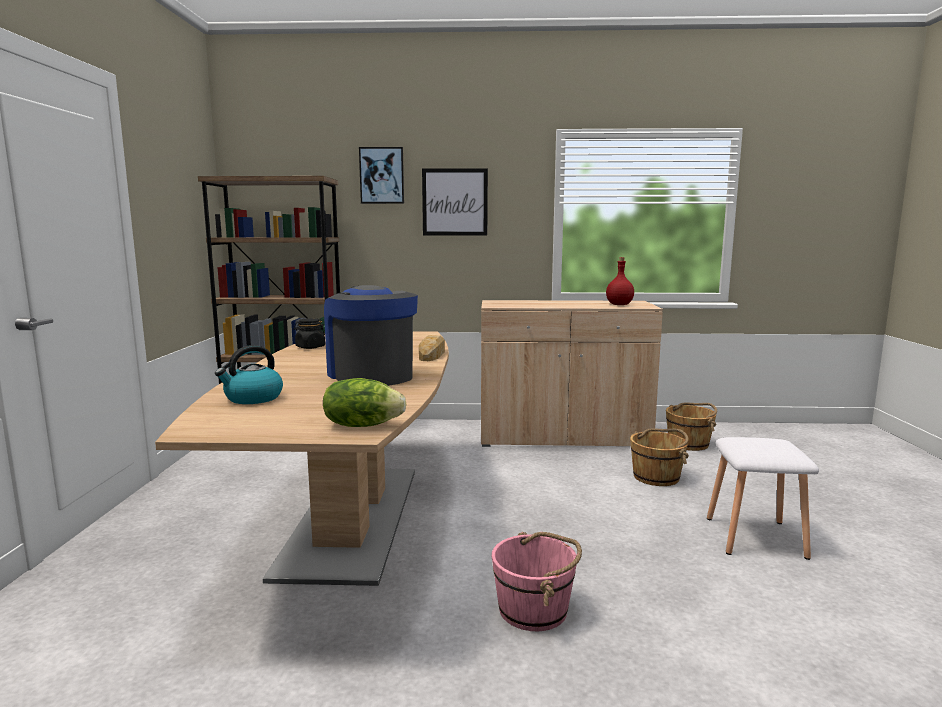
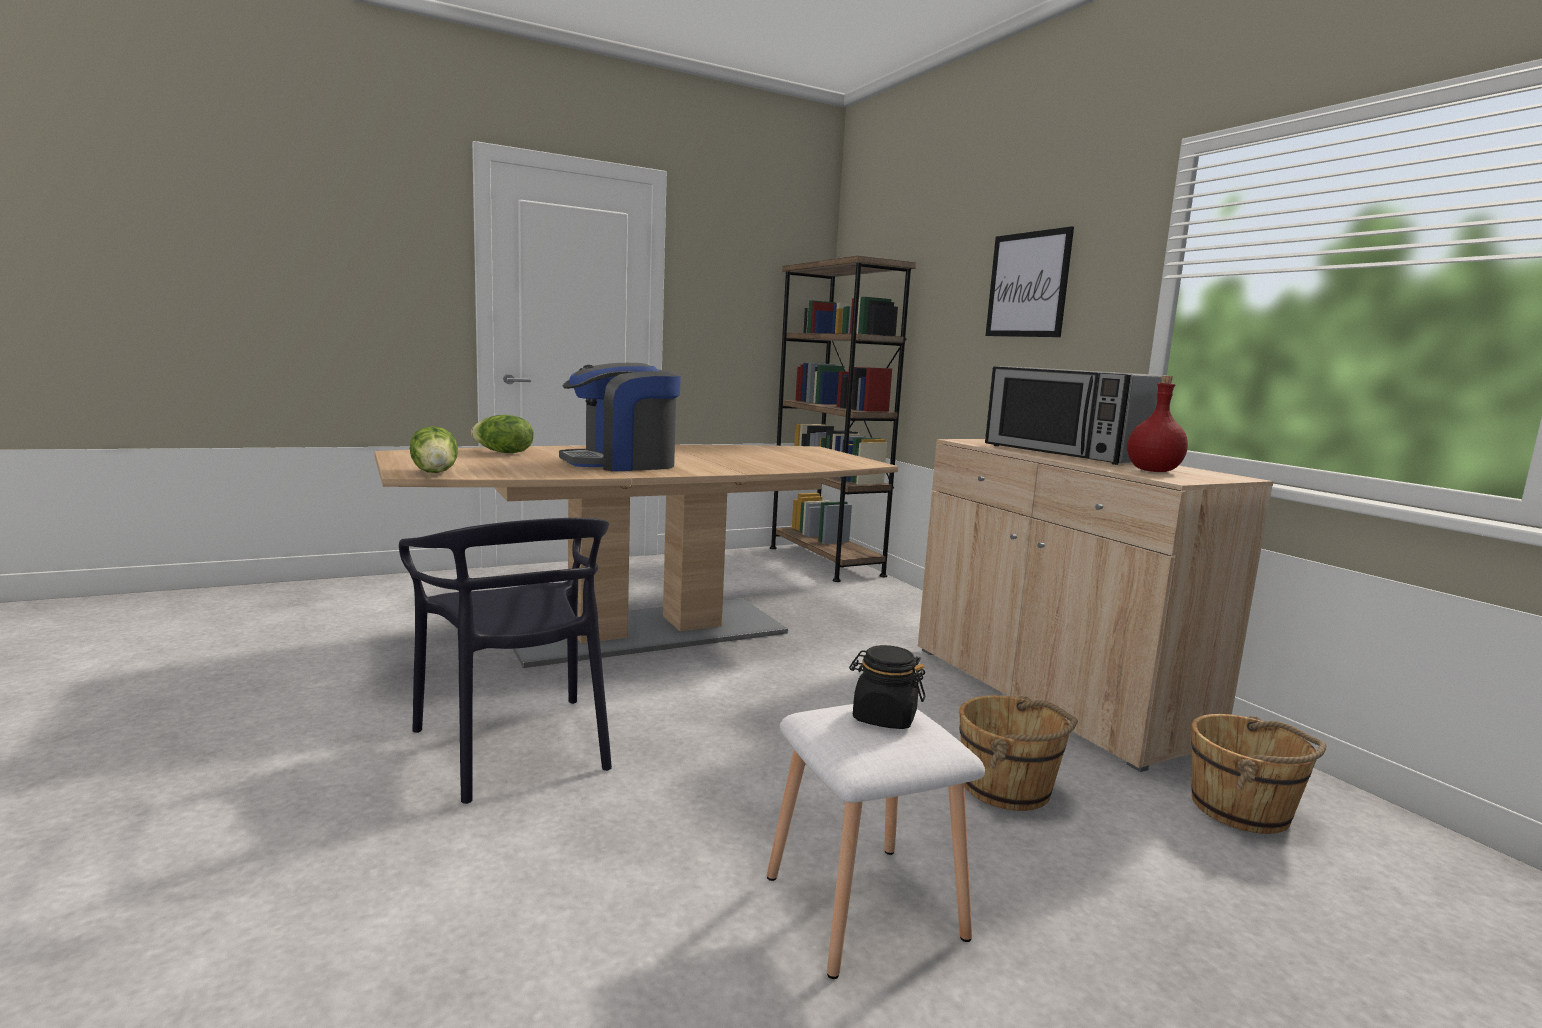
camera: 60 degrees right, 0 degrees up
kettle [215,345,283,404] -> lettuce [471,415,534,453]
black jar [294,318,325,349] -> black jar moved to [849,645,925,729]
coffee machine [324,285,418,386] -> coffee machine turned 150 degrees counterclockwise [559,363,681,471]
picture [359,147,404,204] -> none
bread [419,335,445,361] -> none
pink bucket [492,532,582,631] -> black chair [399,518,612,804]
none -> microwave [985,366,1168,465]

